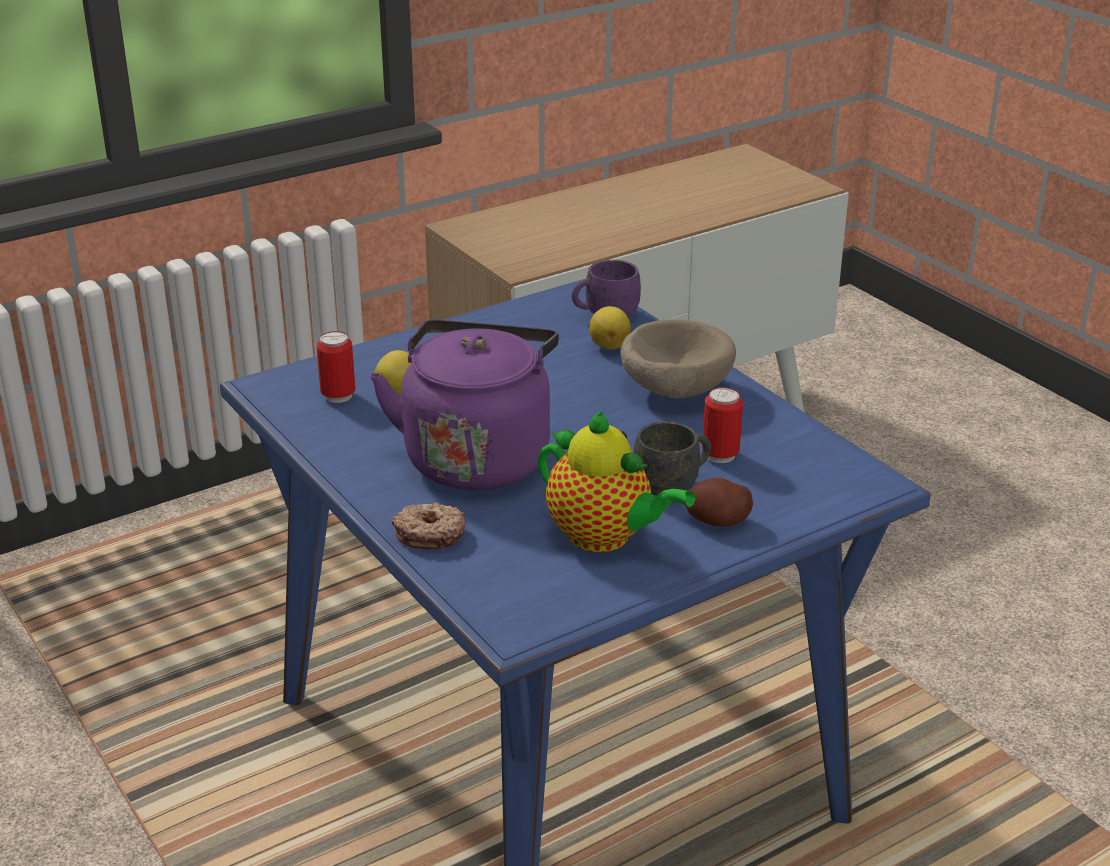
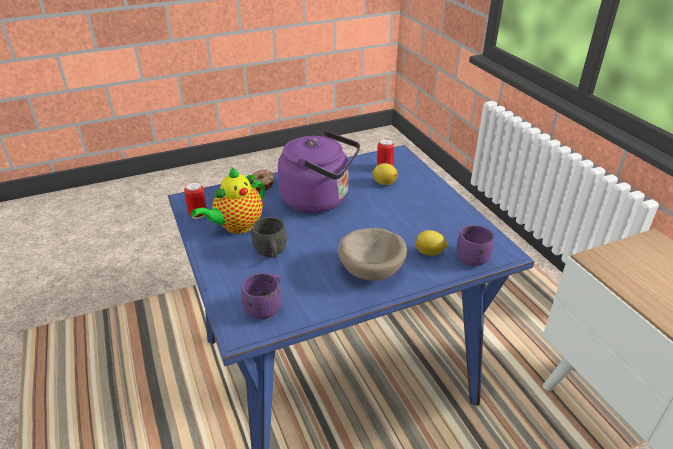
camera: 100 degrees right, 5 degrees up
potato [686,478,753,526] -> none
can [702,387,743,463] -> can moved to [184,182,207,219]
none -> purple mug [241,273,282,319]

